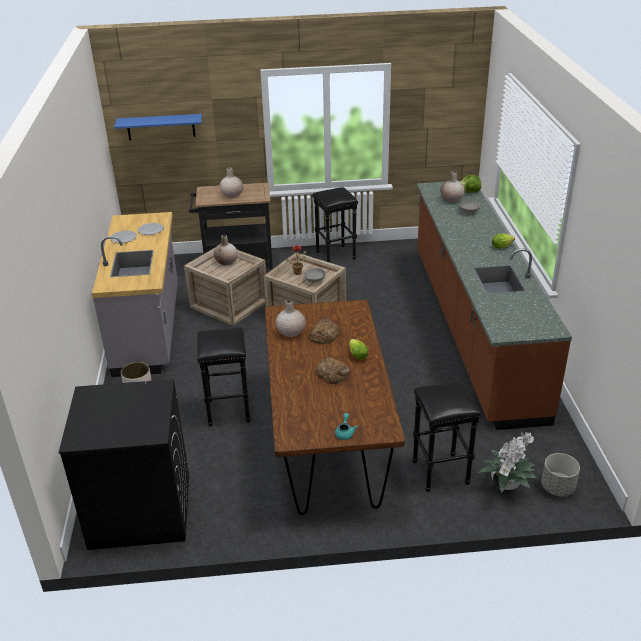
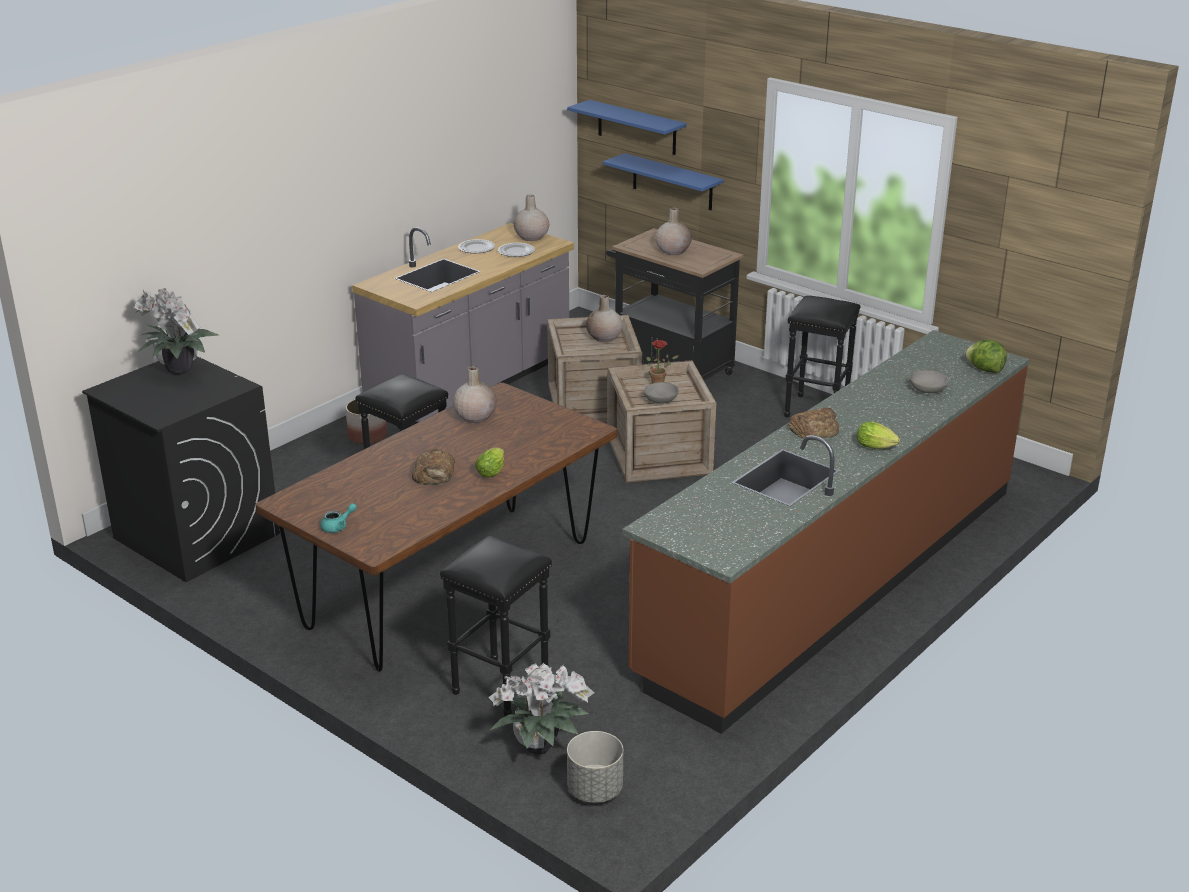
camera: 45 degrees right, 5 degrees down
bread [309,318,340,344] -> bread moved to [788,408,839,438]
beige vase [440,171,465,203] -> beige vase moved to [514,194,549,241]
none -> potted plant [134,288,219,375]
none -> blue shelf [603,153,724,210]

